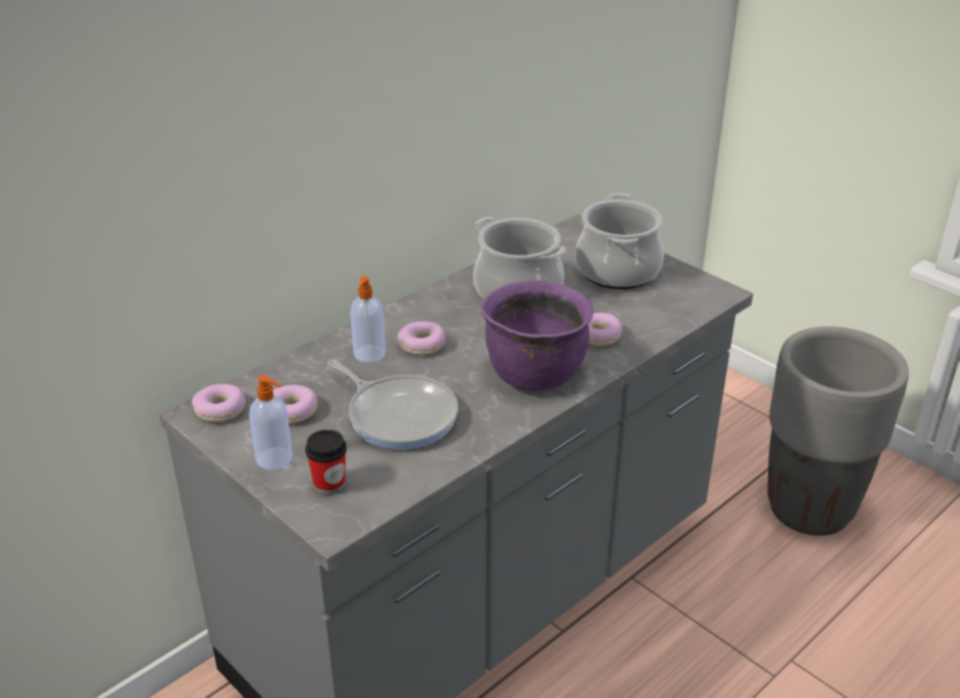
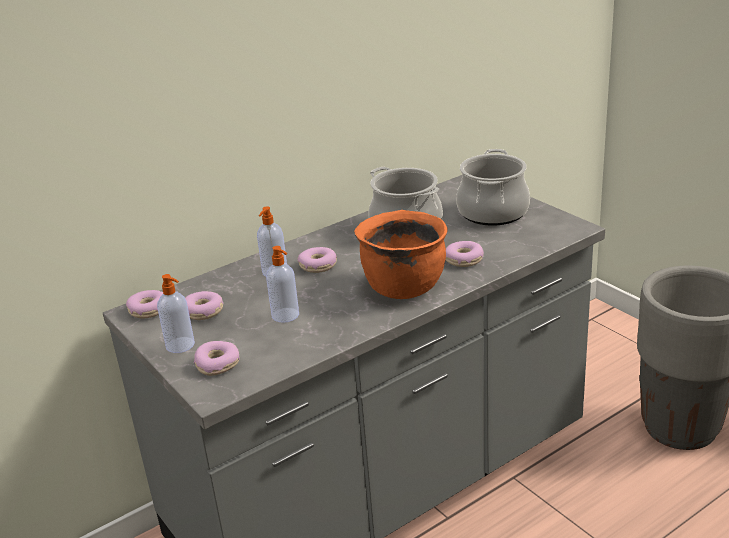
camera: 10 degrees right, 5 degrees down
cup [305,429,347,495] -> donut [194,341,239,376]
frying pan [327,360,458,450] -> soap dispenser [266,246,299,323]
purple cooking pot [480,280,594,391] -> orange cooking pot [354,210,448,299]

